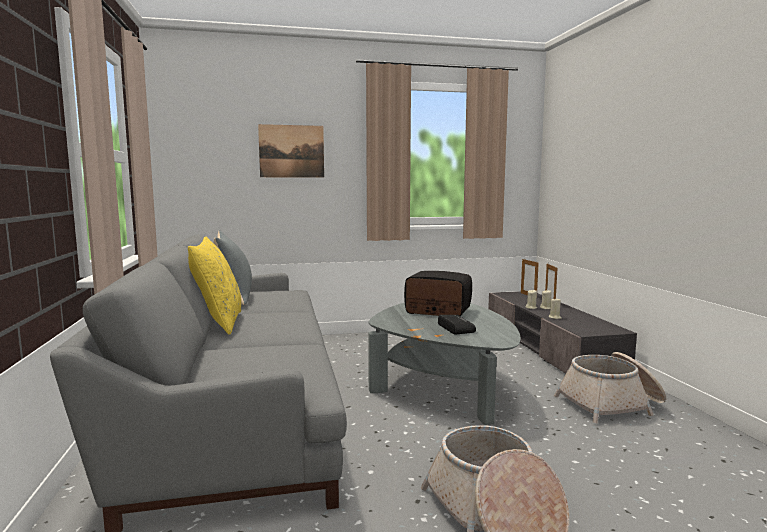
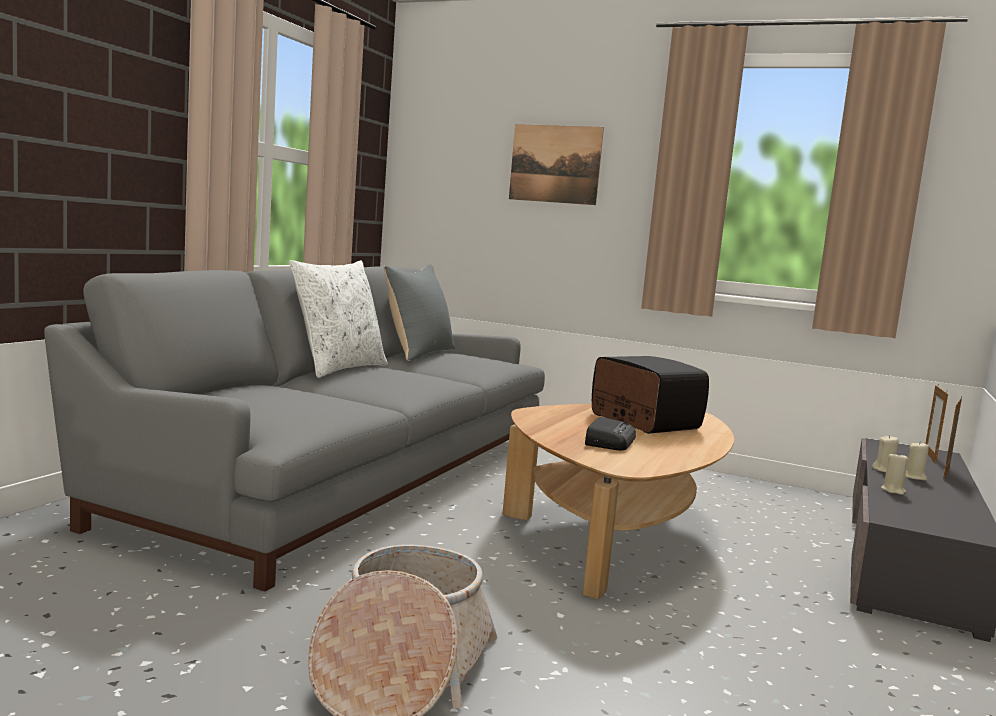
camera: 35 degrees right, 0 degrees up
yellow pillow [188,236,241,335] -> white pillow [289,260,388,378]
grey coffee table [368,302,520,425] -> brown coffee table [503,404,734,599]
basket [554,352,666,424] -> none

